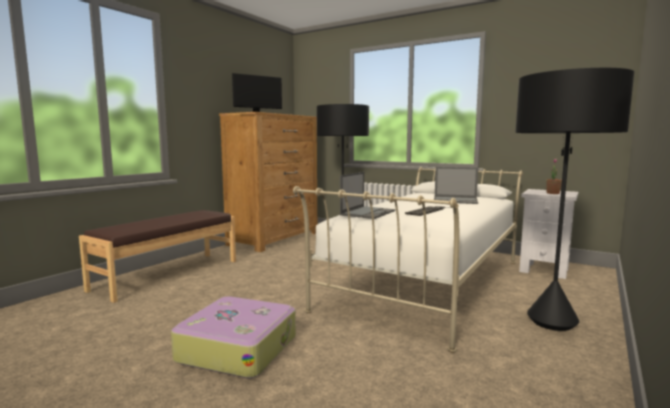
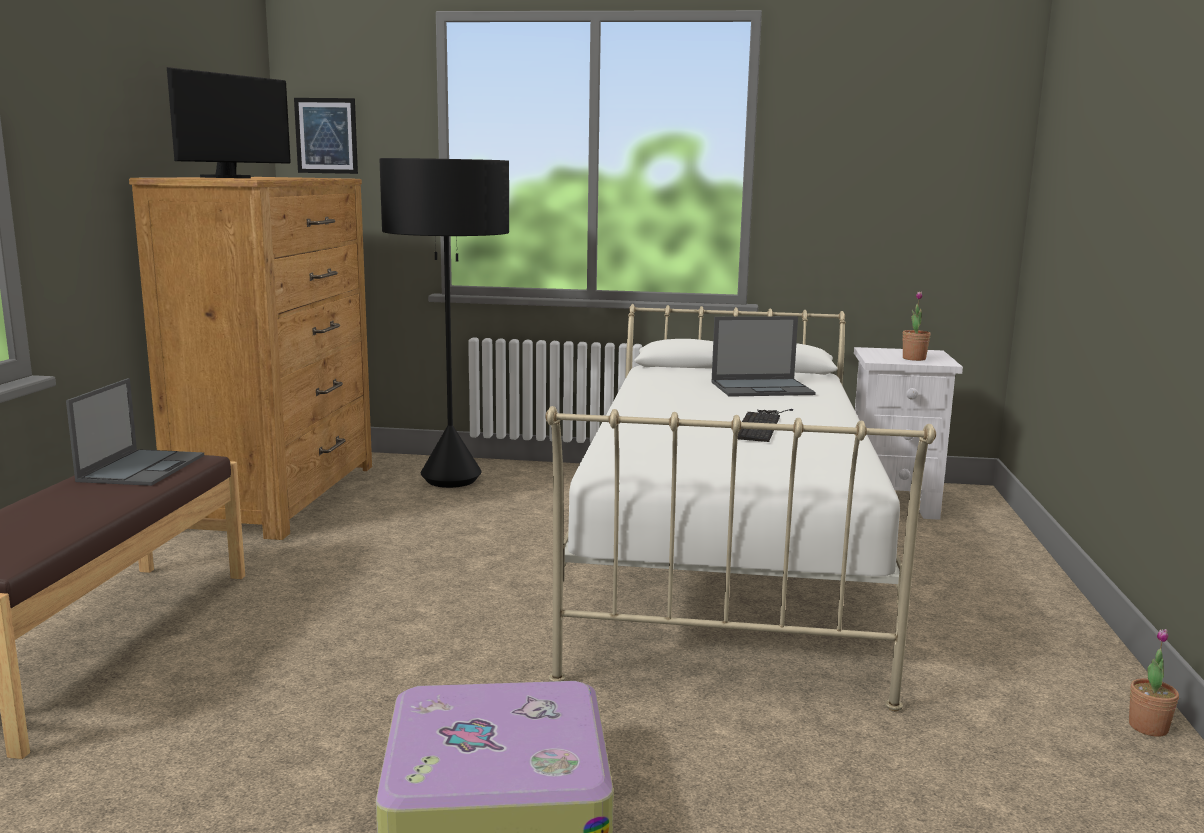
camera: 25 degrees left, 5 degrees up
laptop [340,172,395,219] -> laptop moved to [66,378,204,486]
black floor lamp [515,68,634,331] -> none
none -> picture [294,98,358,174]
none -> potted plant [1129,629,1179,737]

